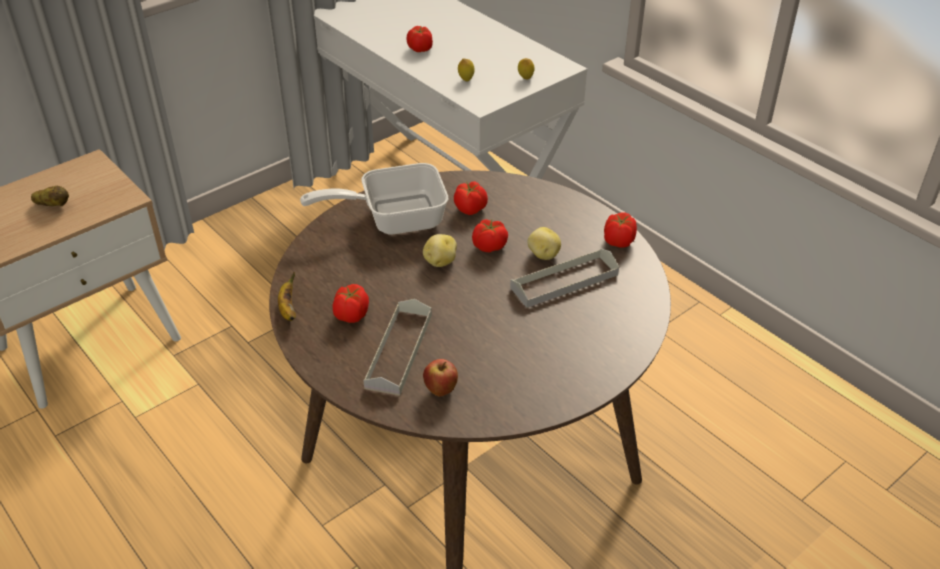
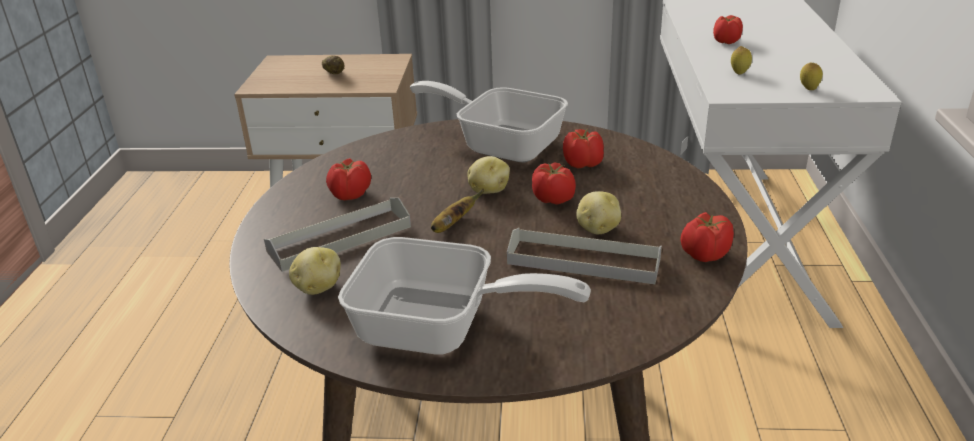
camera: 45 degrees right, 10 degrees down
banana [278,272,296,321] -> banana moved to [431,189,484,233]
apple [423,359,458,397] -> potato [289,247,341,295]
none -> frying pan [338,237,591,355]

